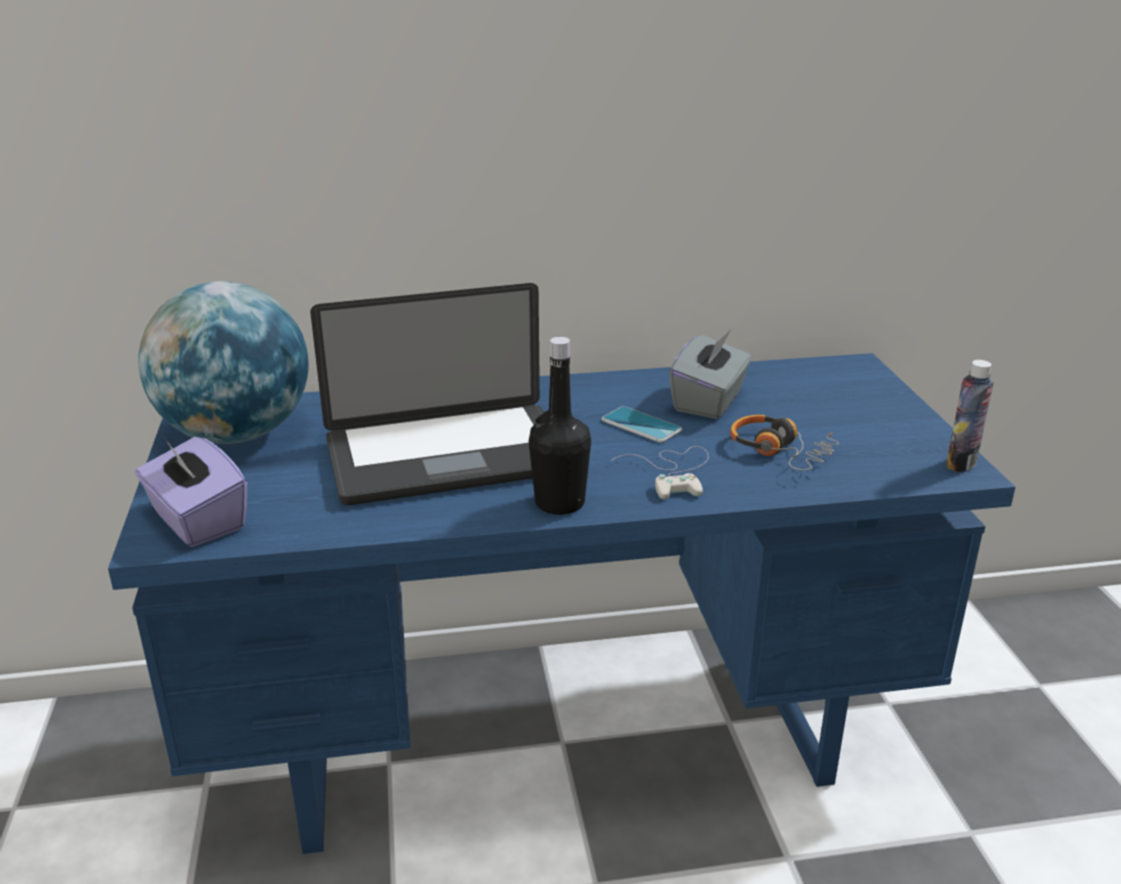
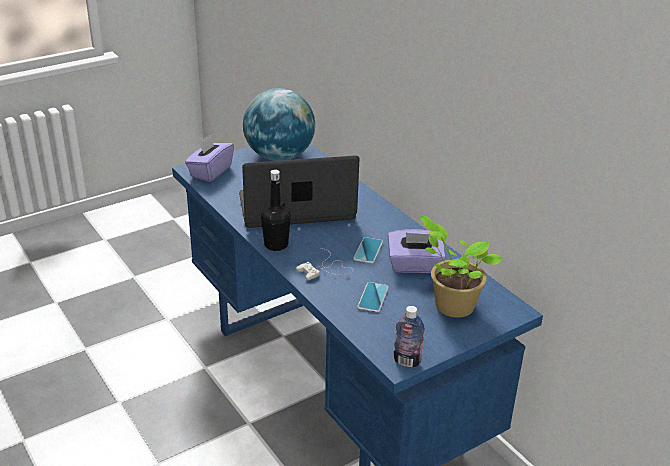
camera: 65 degrees right, 5 degrees up
laptop [310,283,544,505] -> laptop turned 120 degrees clockwise [239,156,359,228]
grey tissue box [669,329,752,419] -> purple tissue box [388,229,445,273]
headphones [730,415,839,470] -> phone [357,282,389,313]
none -> potted plant [419,215,503,318]

